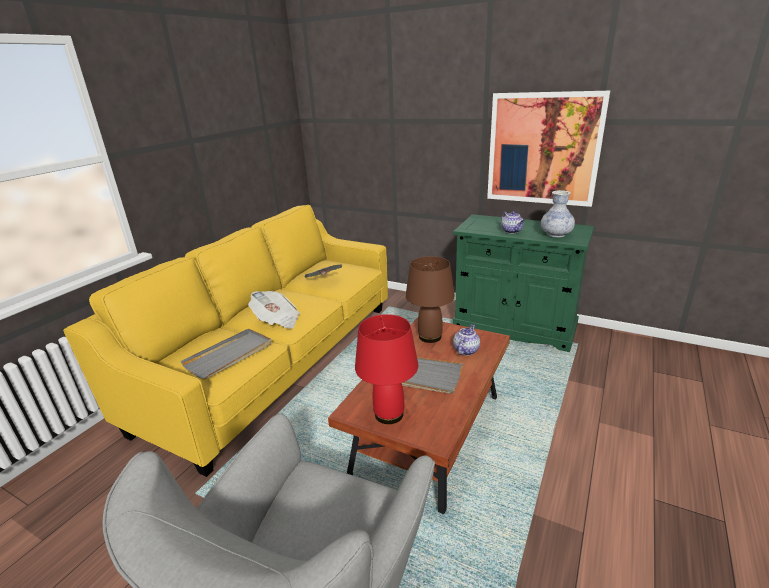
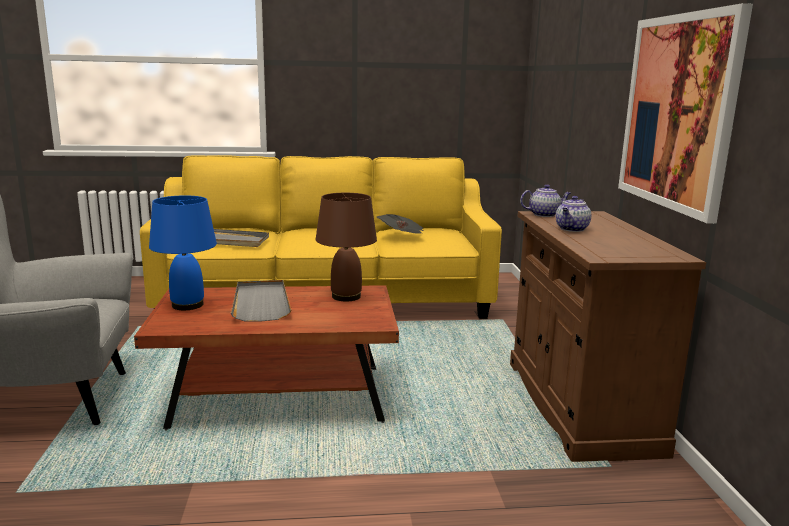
camera: 55 degrees right, 10 degrees down
newspaper [248,291,300,329] -> none
red table lamp [355,314,418,424] -> blue table lamp [149,195,217,310]
green cabinet [453,214,594,352] -> brown cabinet [510,211,706,462]
teapot [453,324,480,355] -> teapot moved to [520,184,571,217]
vase [541,190,575,237] -> none

